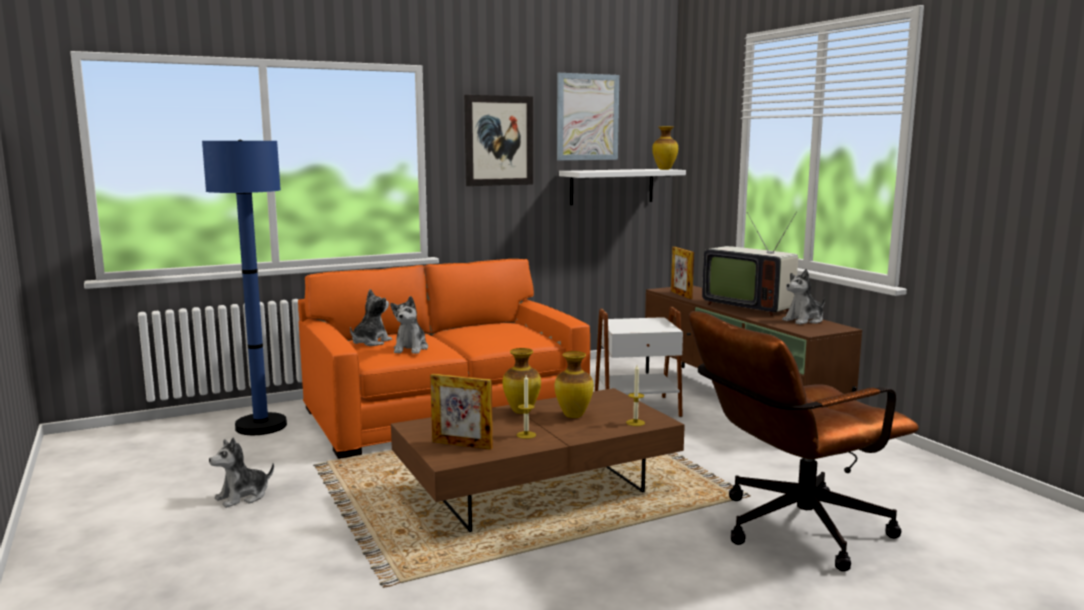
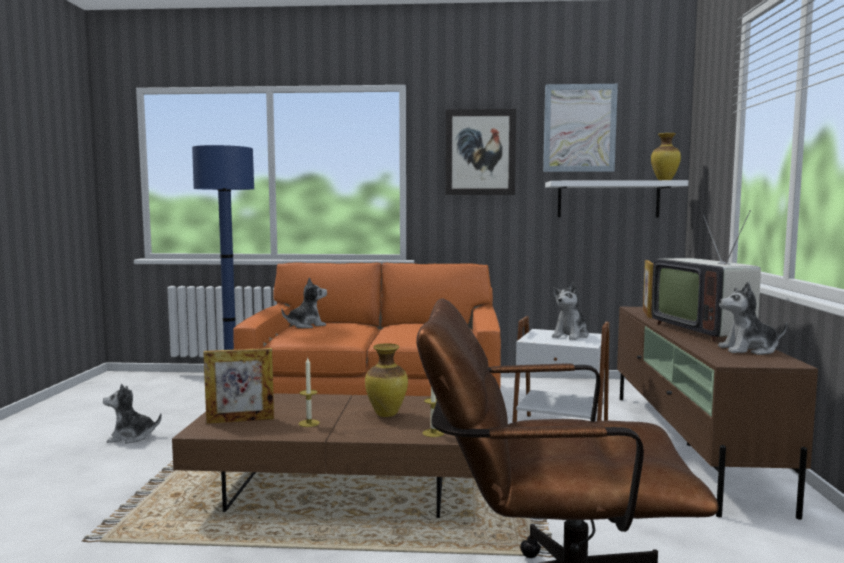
camera: 30 degrees right, 5 degrees down
plush toy [390,296,428,354] -> plush toy moved to [552,282,589,340]
picture frame [430,373,493,450] -> picture frame turned 60 degrees counterclockwise [204,348,274,424]
vase [503,348,541,414] -> none

